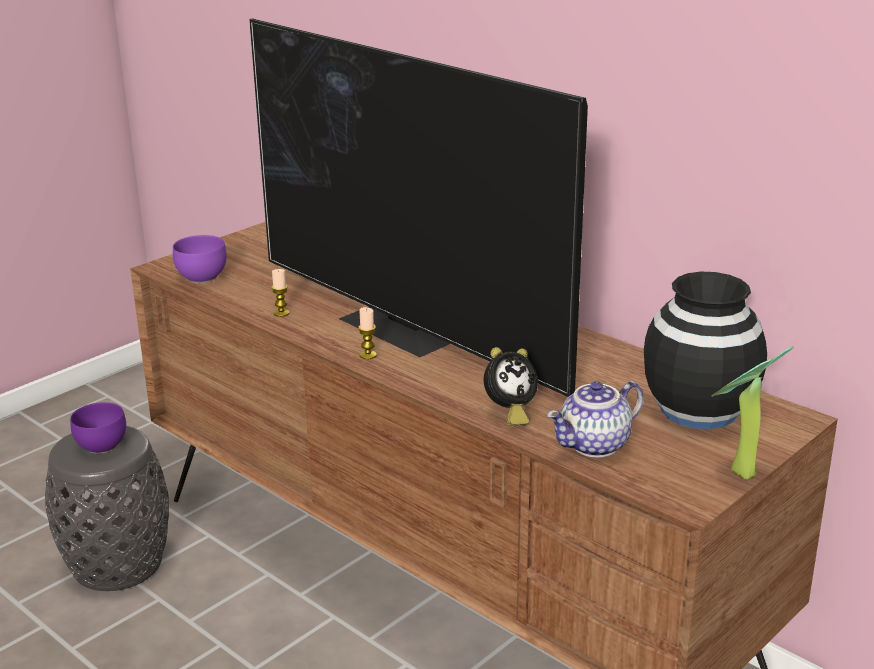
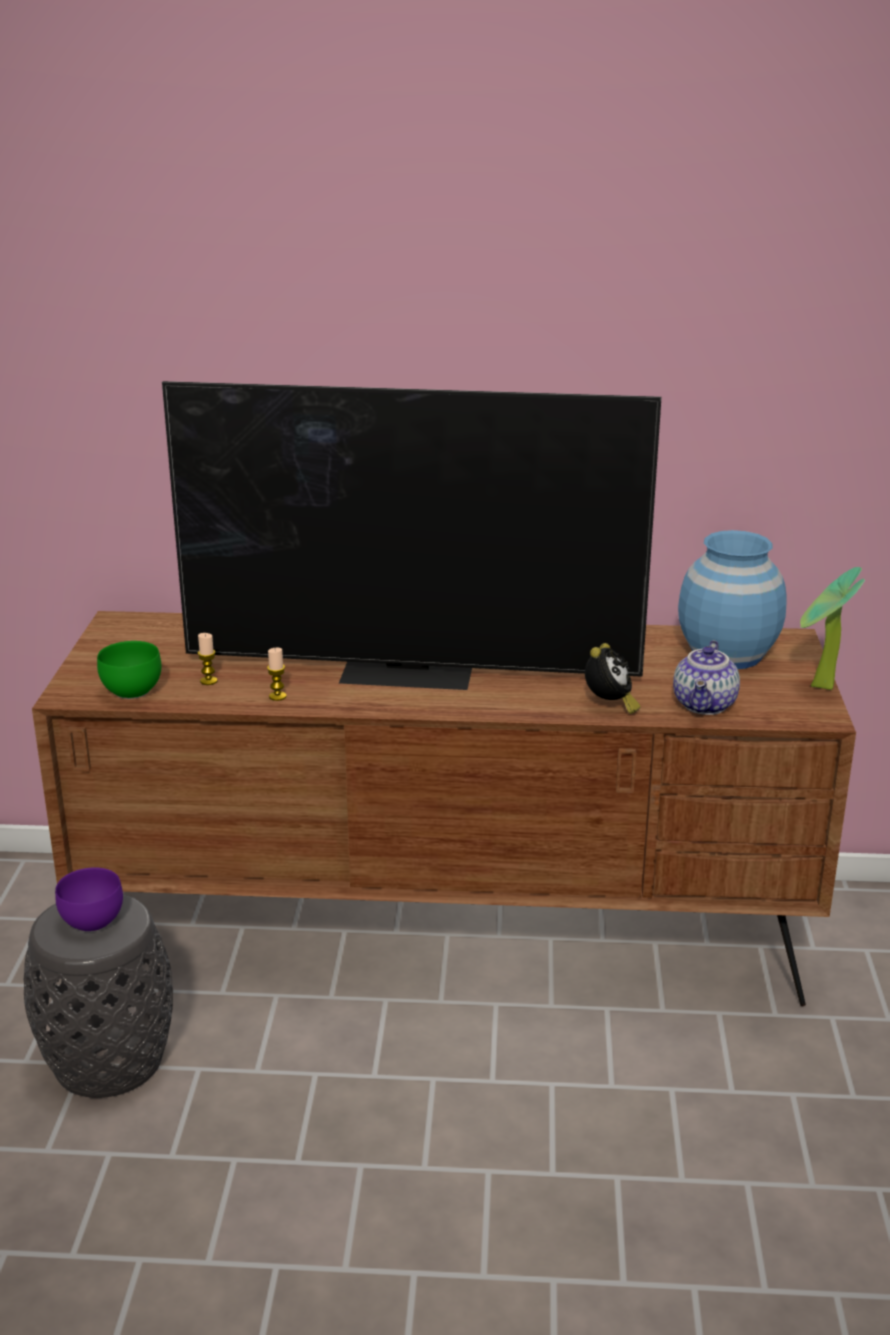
camera: 40 degrees left, 0 degrees up
purple bowl [173,235,227,283] -> green bowl [97,641,162,699]
candle [358,307,377,359] -> candle moved to [198,633,218,685]
black vase [644,272,767,429] -> blue vase [678,530,787,669]

